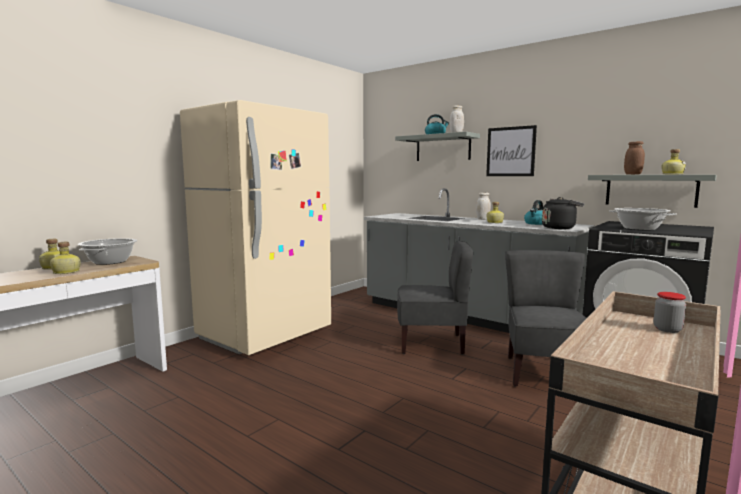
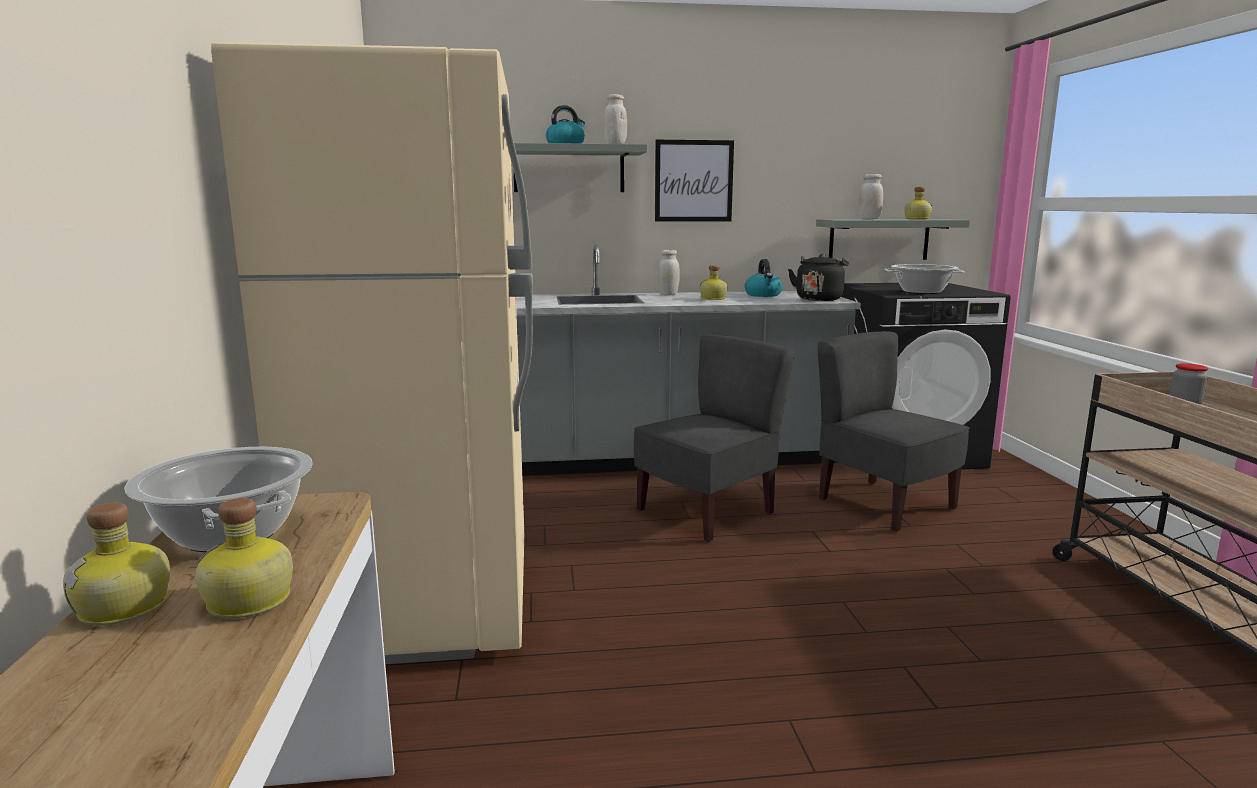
camera: 45 degrees left, 5 degrees up
brown jar [624,141,645,175] -> white jar [858,174,883,219]

